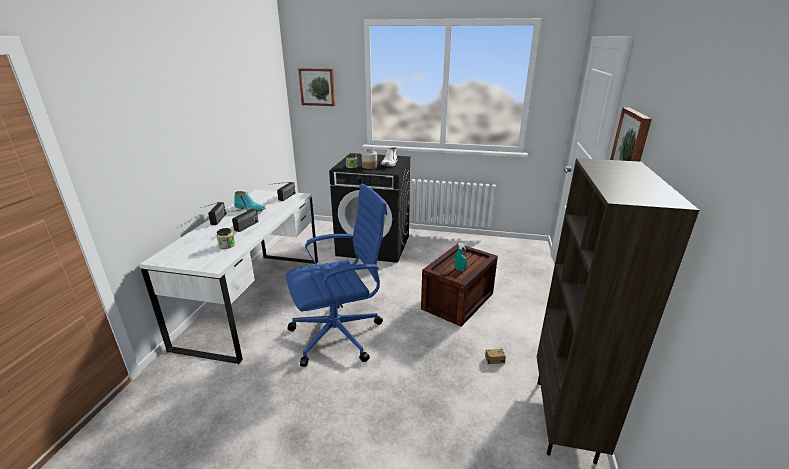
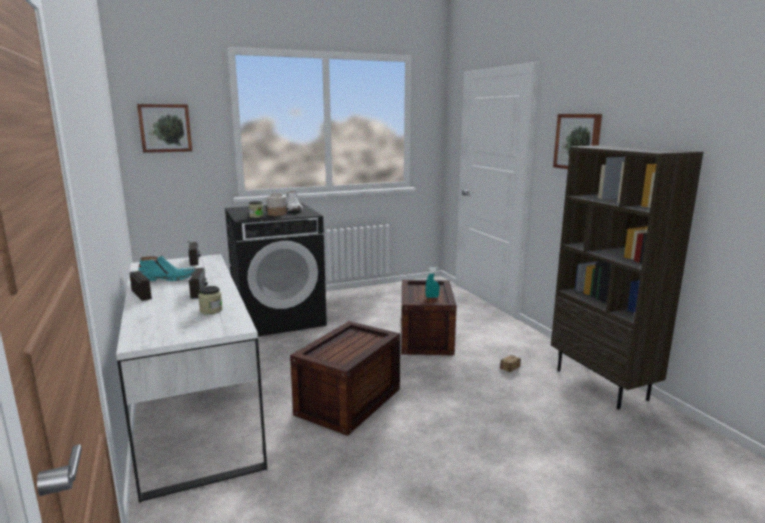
camera: 35 degrees left, 10 degrees down
blue office chair [286,184,387,367] -> crate [290,321,400,436]

